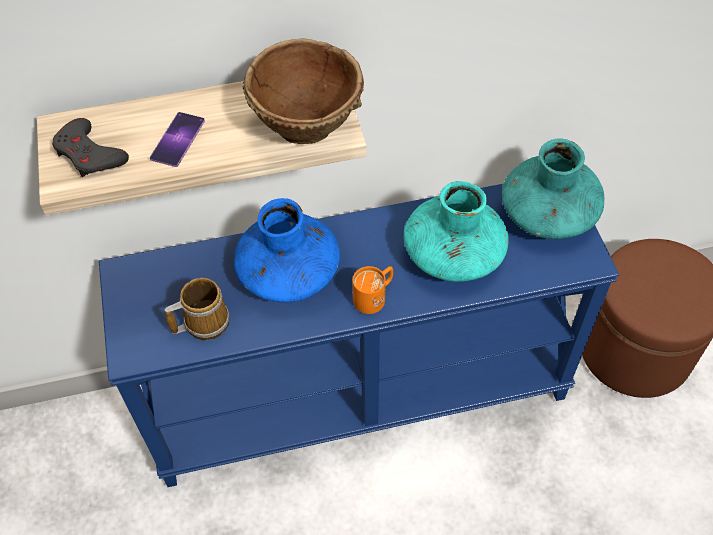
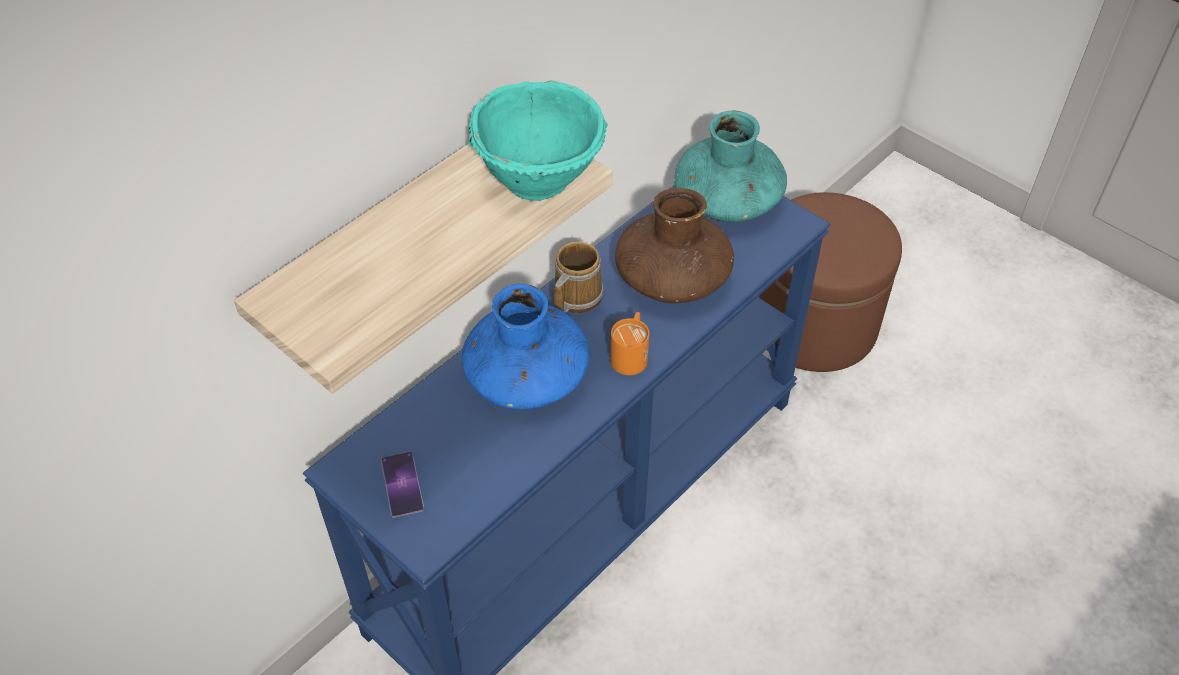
camera: 35 degrees left, 5 degrees down
grey game controller [52,118,129,177] -> none
phone [150,112,205,167] -> phone moved to [381,452,424,518]
mug [165,278,230,340] -> mug moved to [553,241,604,313]
brown bowl [242,38,364,144] -> turquoise bowl [468,81,608,201]
turquoise vase [404,181,509,282] -> brown vase [615,188,734,303]

